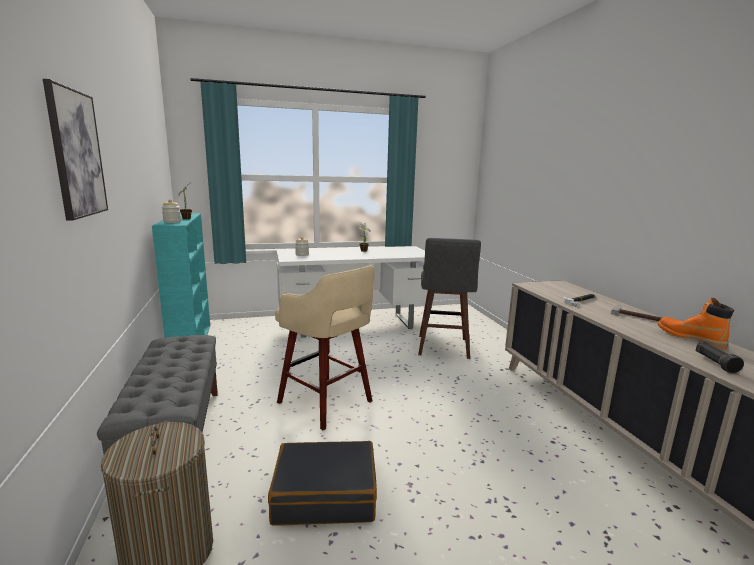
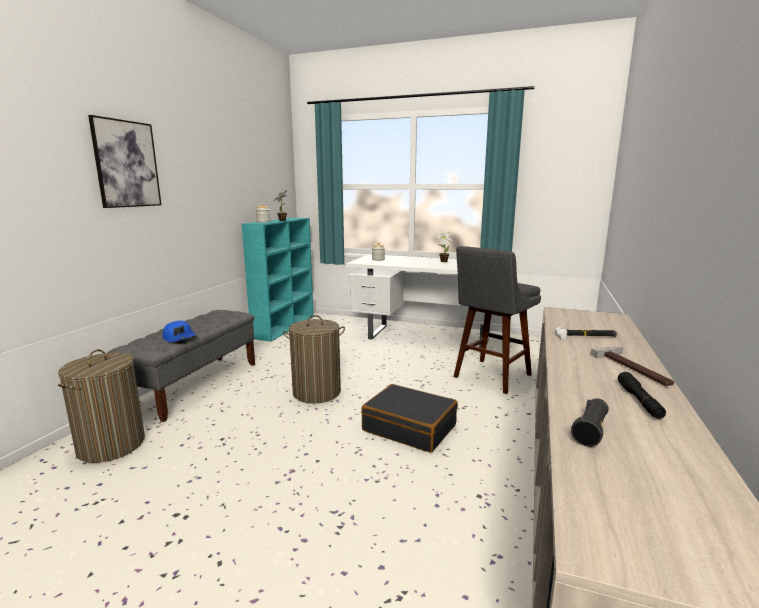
camera: 35 degrees right, 0 degrees up
black suitcase [268,441,377,525] -> black suitcase moved to [361,384,458,453]
beige stool [275,265,374,430] -> laundry basket [283,315,345,404]
orange boot [658,298,734,350] -> black flashlight [618,372,666,419]
none -> blue cap [163,321,196,342]

